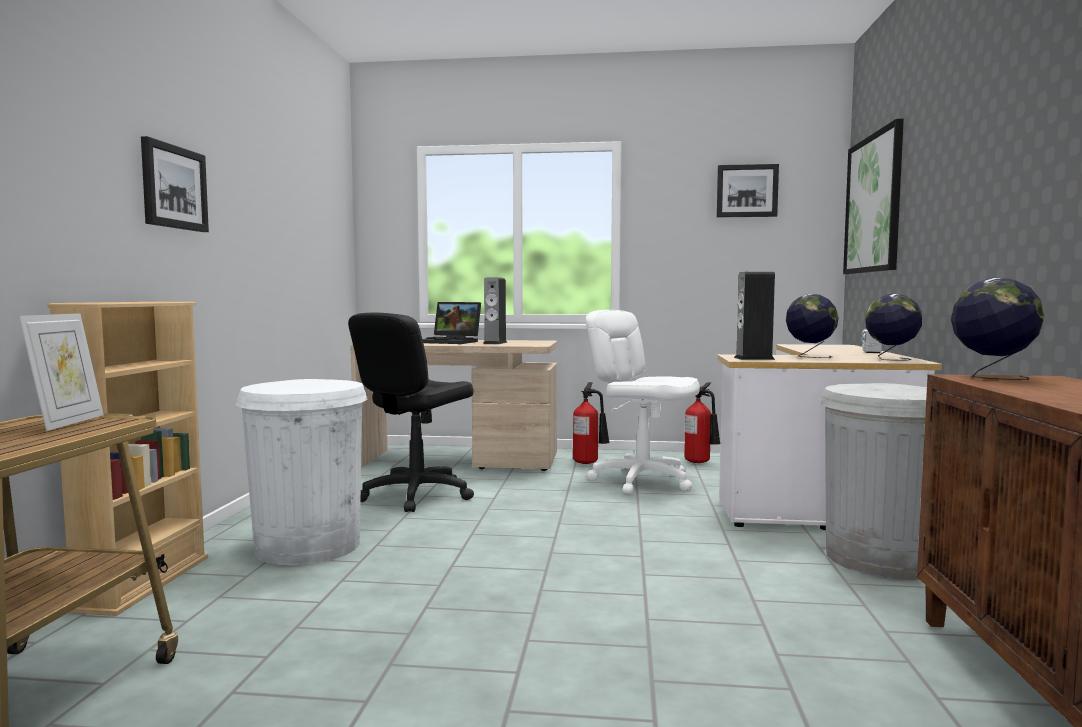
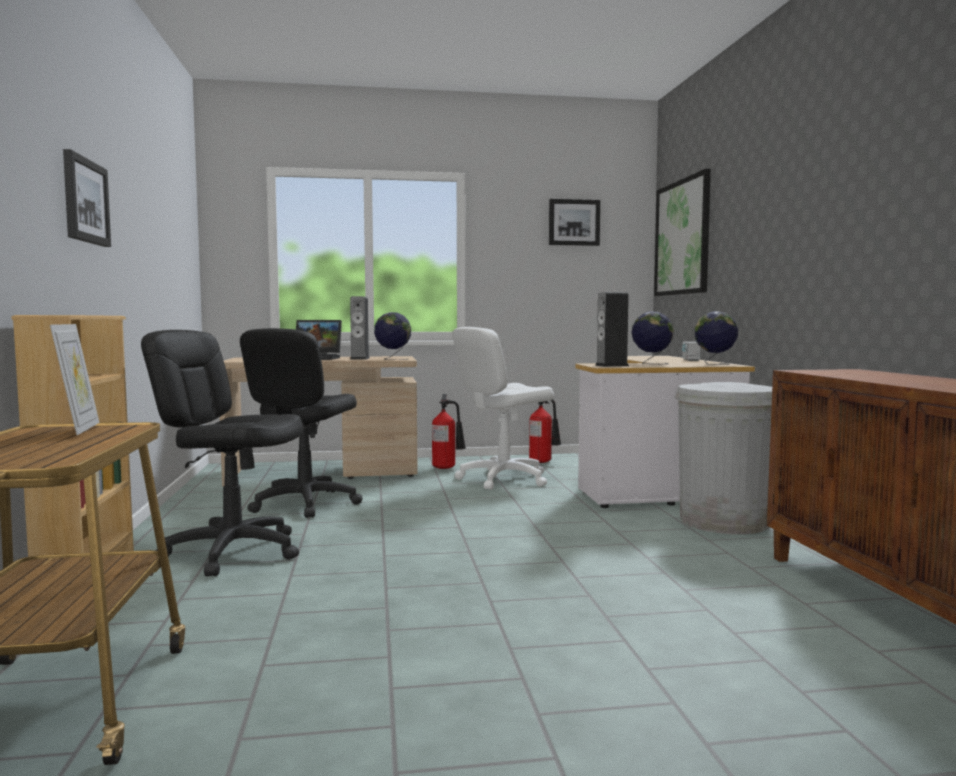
camera: 15 degrees left, 0 degrees up
white trash can [236,379,367,565] -> black office chair [141,330,303,576]
white office chair [586,310,700,494] -> white office chair turned 60 degrees counterclockwise [452,327,554,490]
globe [951,278,1044,380] -> globe moved to [374,312,411,360]

